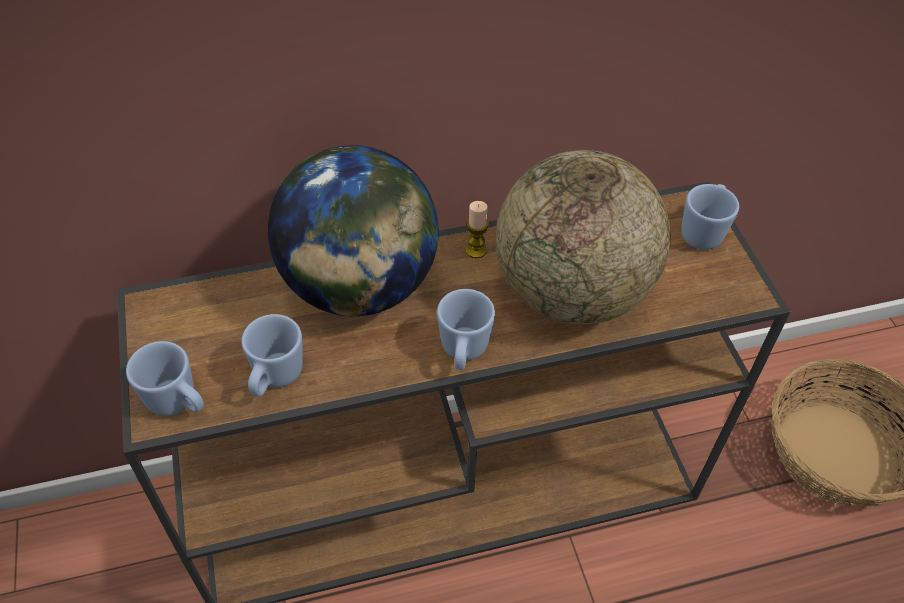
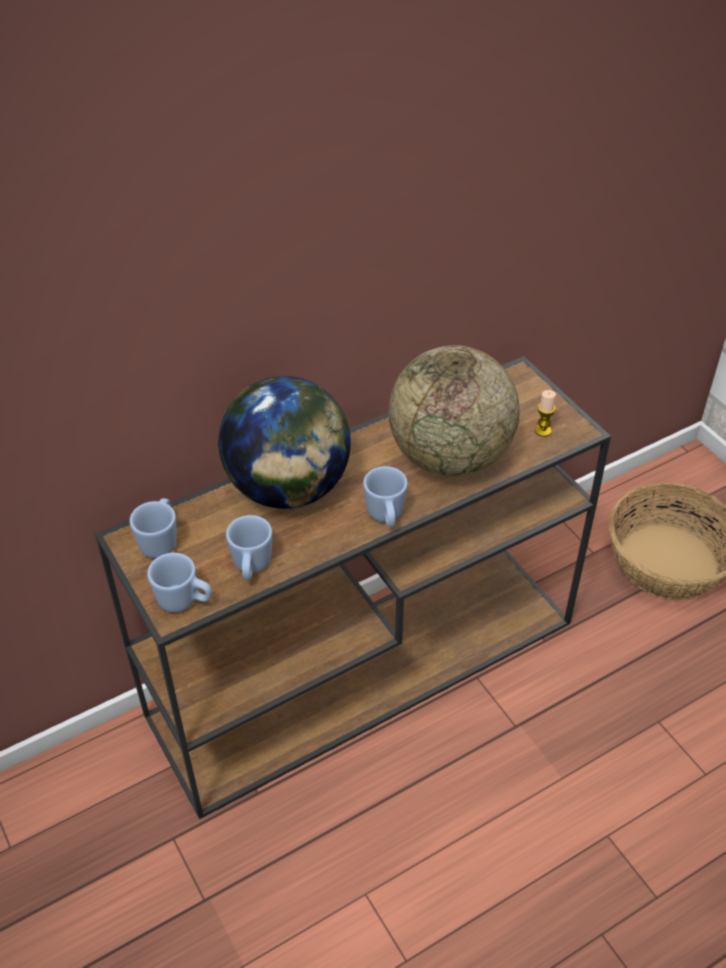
camera: 15 degrees left, 5 degrees down
candle [466,201,489,258] -> candle moved to [535,390,556,437]
blue mug [681,184,739,250] -> blue mug moved to [130,498,177,559]

